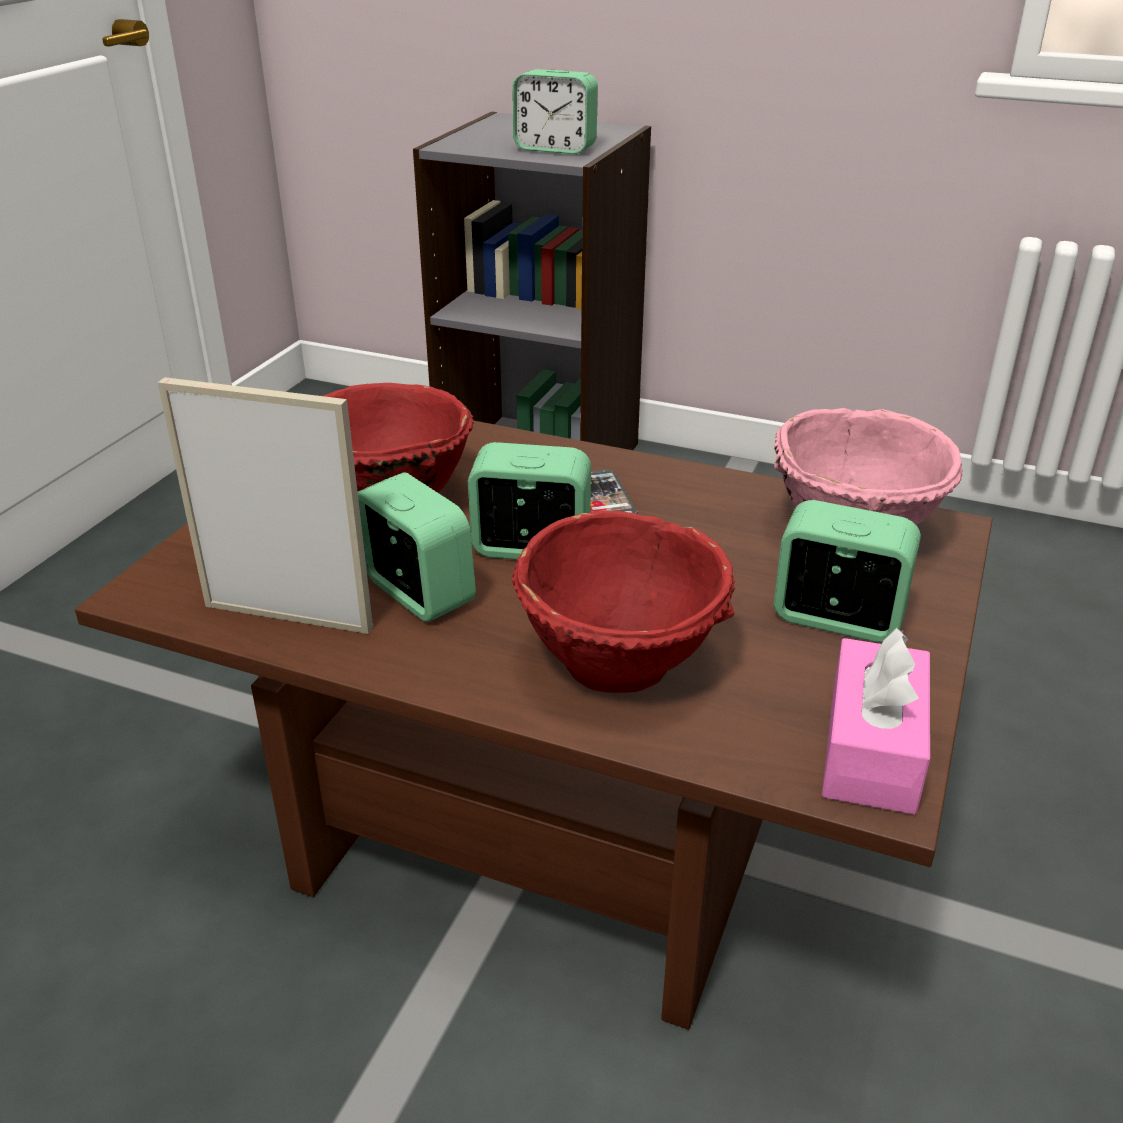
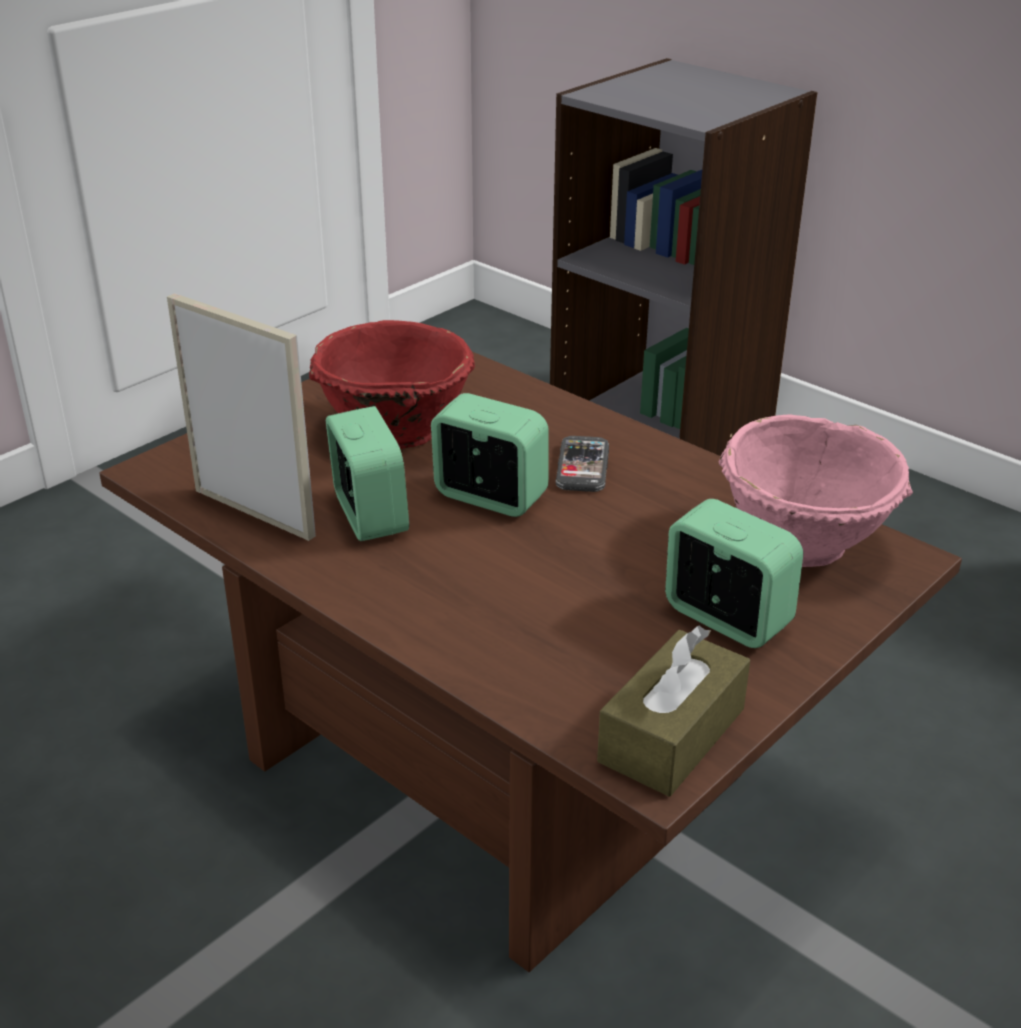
camera: 20 degrees right, 0 degrees up
red bowl [512,511,735,693] -> none
alarm clock [513,69,598,154] -> none
pink tissue box [822,628,930,815] -> brown tissue box [597,626,750,797]

